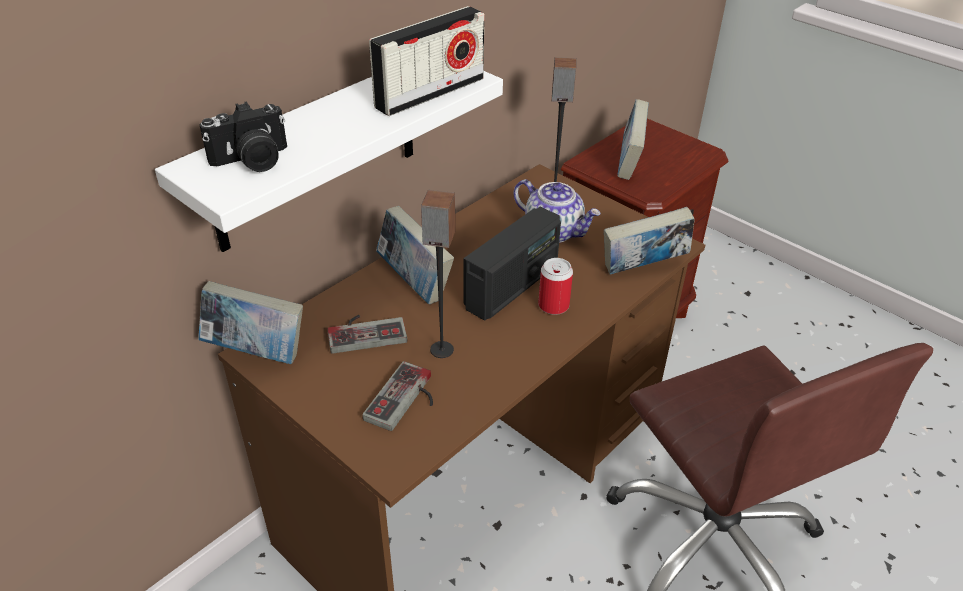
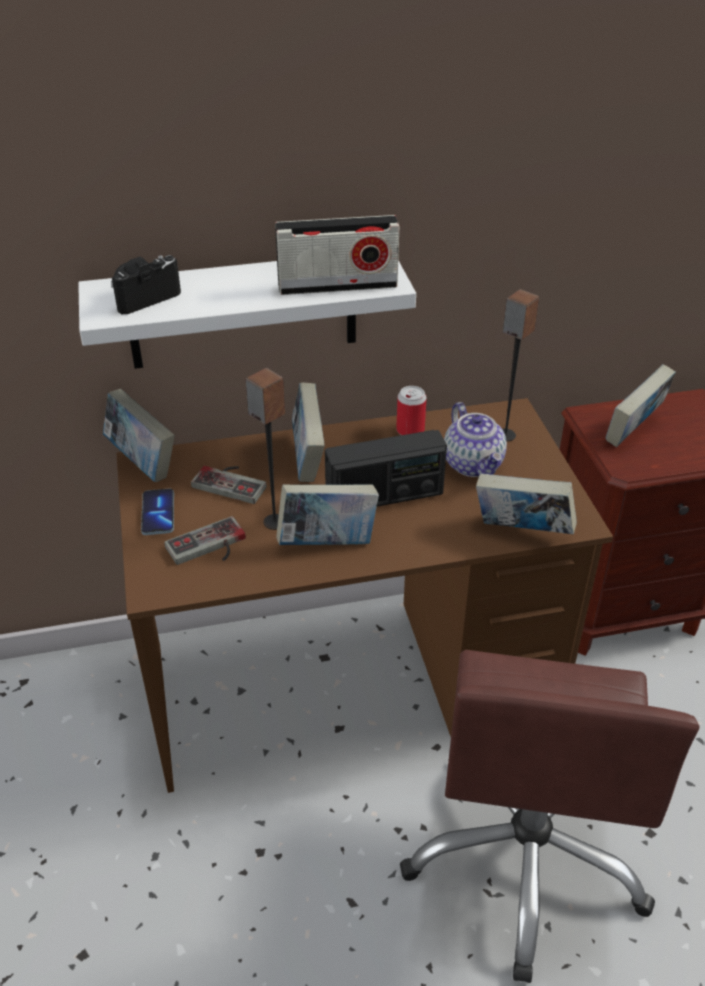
camera: 35 degrees right, 0 degrees up
camera [199,102,287,172] -> camera turned 135 degrees clockwise [111,255,181,314]
can [538,258,573,315] -> can moved to [396,386,427,435]
none -> phone [141,489,174,535]
none -> book [277,484,379,545]

